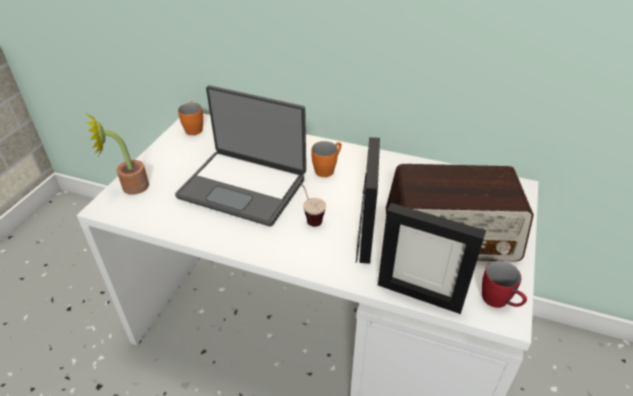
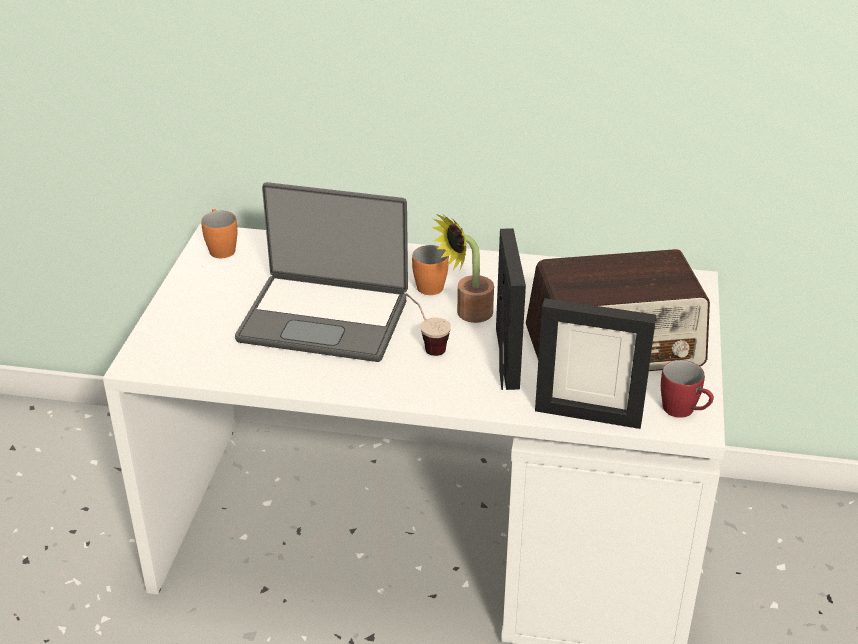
camera: 10 degrees left, 5 degrees down
potted plant [86,114,149,195] -> potted plant moved to [432,214,494,323]

